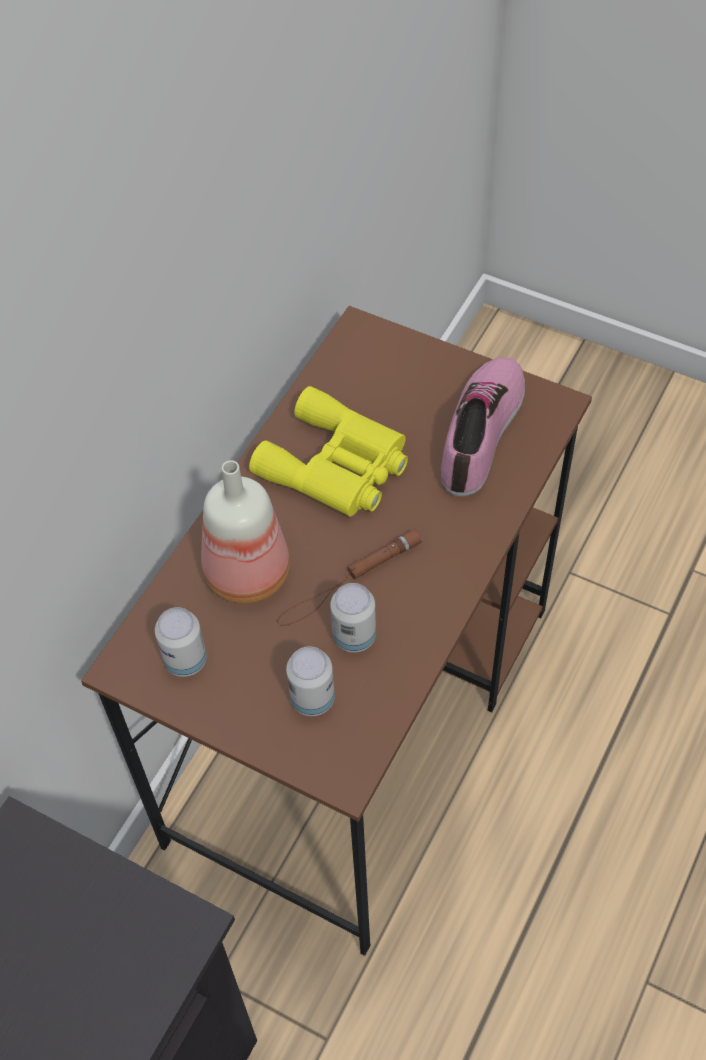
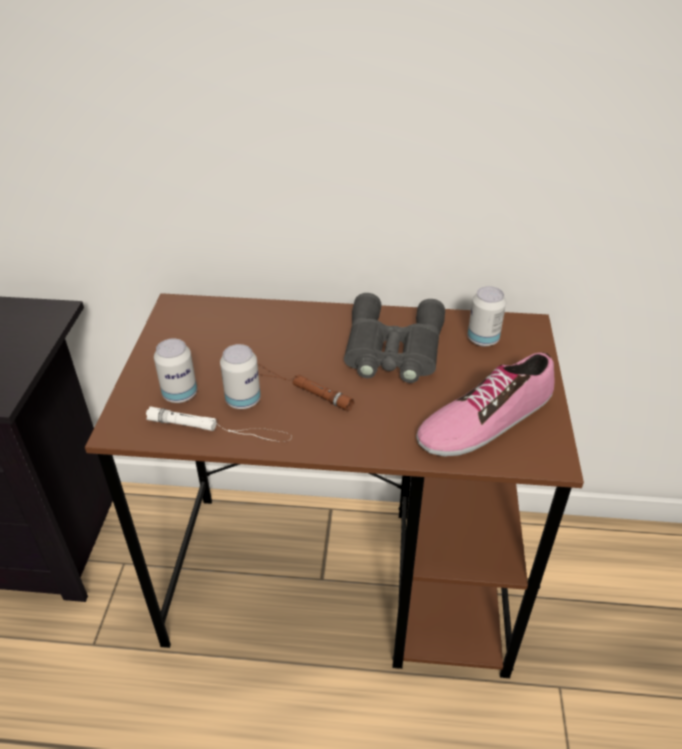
camera: 65 degrees right, 15 degrees down
can [155,607,207,677] -> can moved to [467,286,506,347]
bottle [201,460,290,604] -> none
yellow binoculars [249,386,408,517] -> grey binoculars [344,293,445,383]
shoe [441,357,525,496] -> shoe turned 150 degrees clockwise [416,352,555,457]
none -> white flashlight [146,407,292,442]

